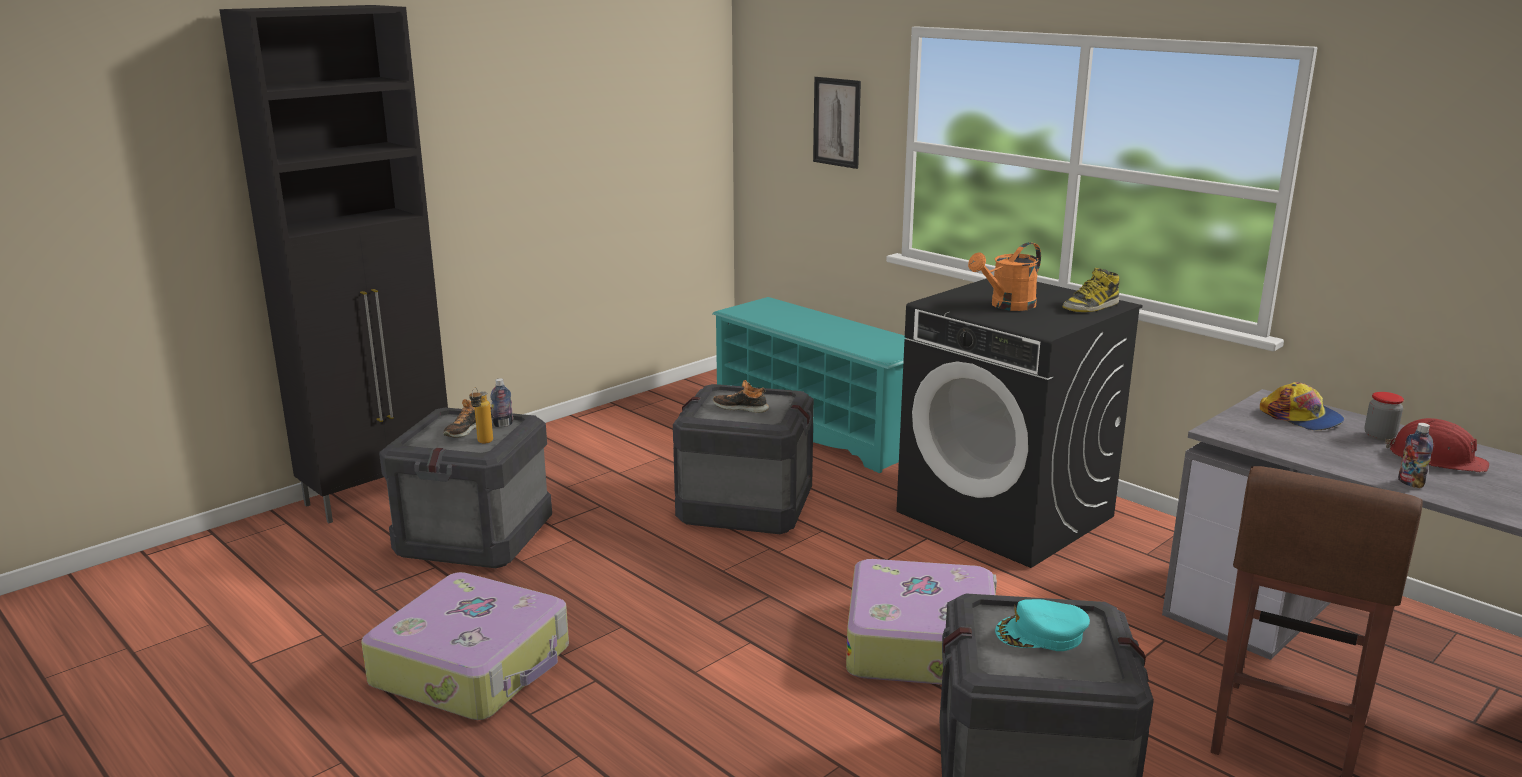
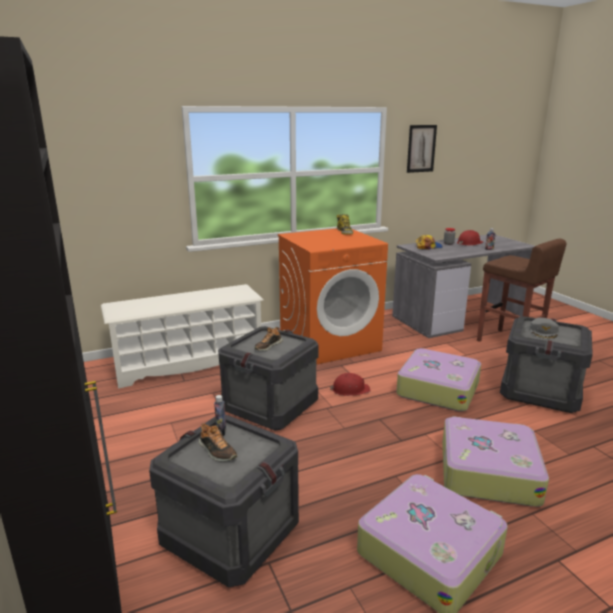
camera: 70 degrees left, 0 degrees up
bottle [469,387,493,444] -> none
turquoise shoe rack [712,297,906,473] -> white shoe rack [101,284,264,389]
picture [813,77,861,169] -> picture moved to [407,125,437,173]
black washing machine [897,278,1142,568] -> orange washing machine [278,228,388,365]
orange watering can [968,242,1041,311] -> none
turquoise cap [995,599,1090,651] -> grey cap [529,318,559,339]
none -> red hard hat [330,373,371,396]
none -> suitcase [442,416,549,507]

